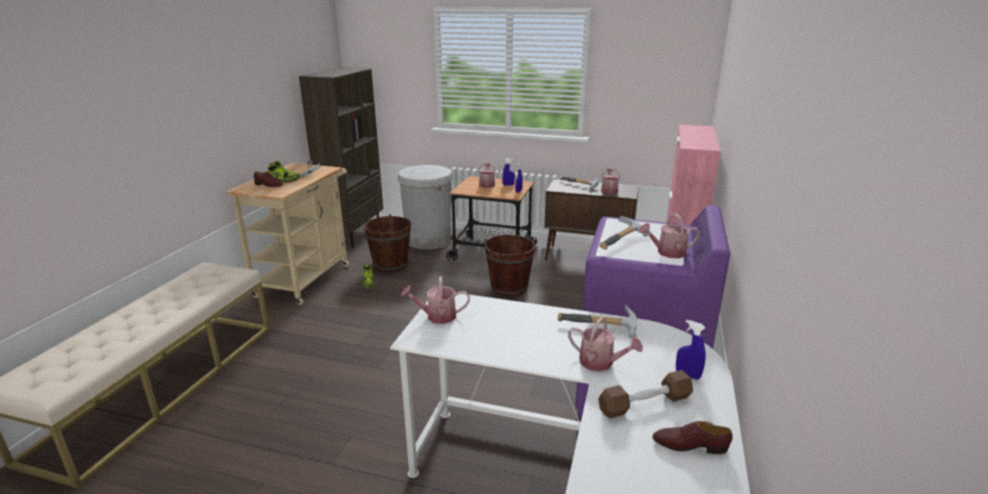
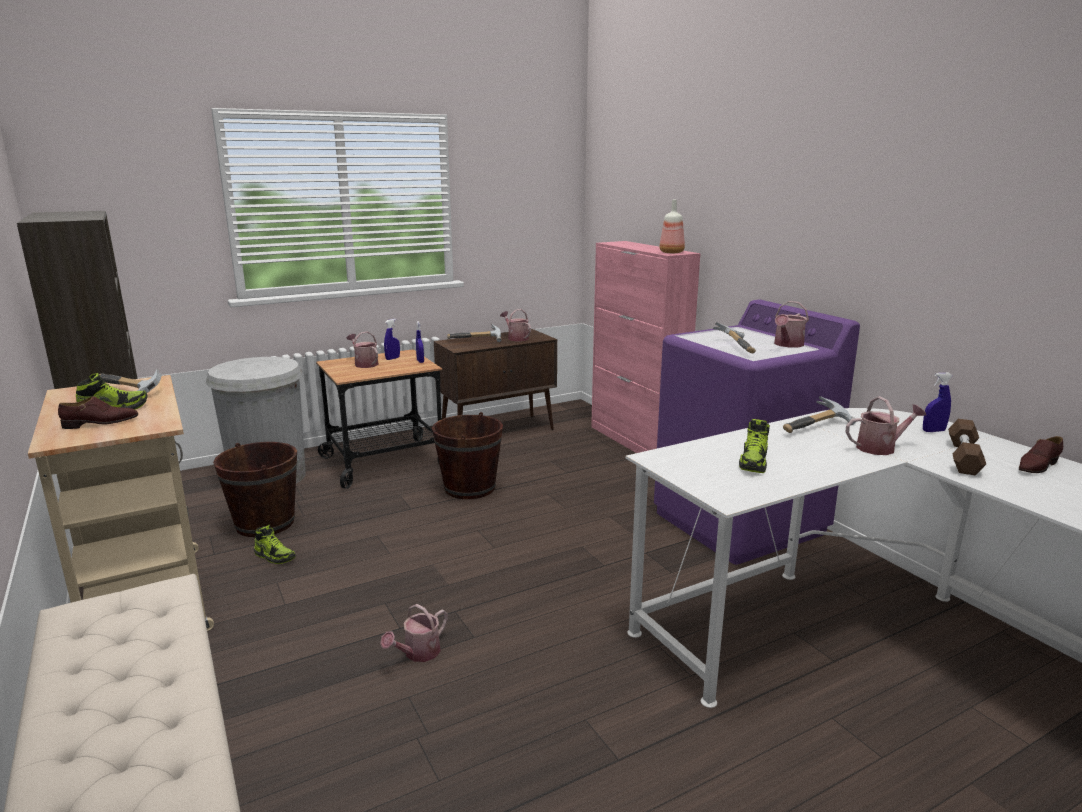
camera: 45 degrees left, 5 degrees down
watering can [401,276,470,324] -> watering can moved to [380,604,448,662]
none -> bottle [659,200,685,253]
none -> shoe [739,419,770,473]

